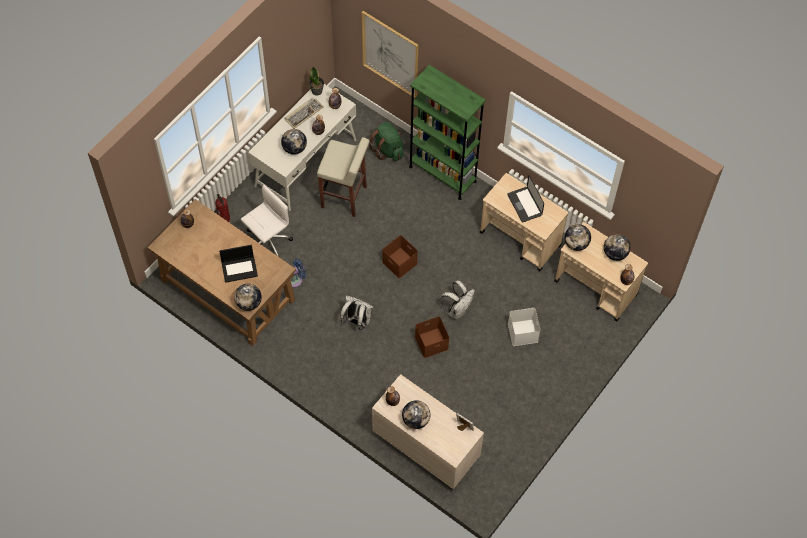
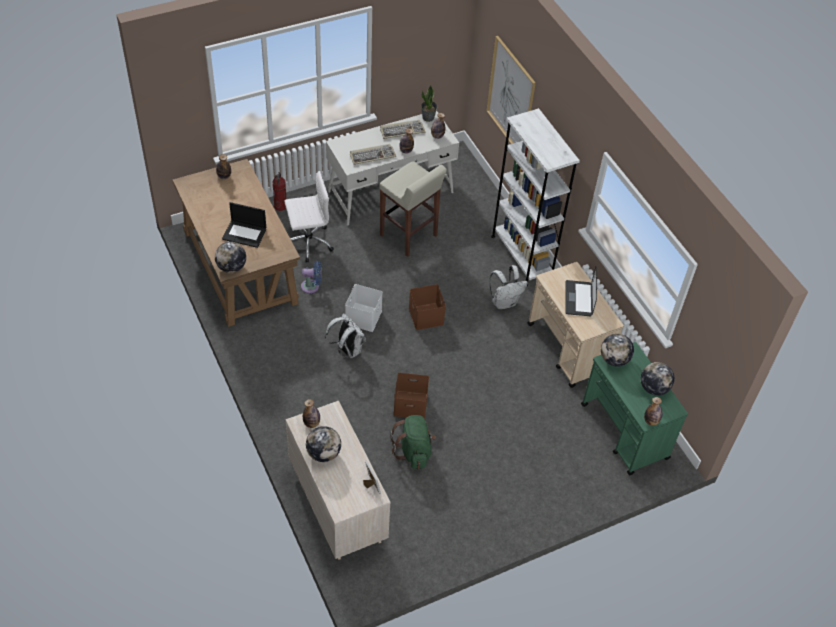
camera: 25 degrees right, 10 degrees down
globe [281,129,307,155] -> keyboard [350,144,396,165]
green backpack [369,122,403,161] -> green backpack moved to [391,415,436,469]
green bookcase [409,65,486,200] -> white bookcase [491,108,580,286]
white backpack [440,280,475,319] -> white backpack moved to [489,265,528,310]
white storage box [508,308,540,346] -> white storage box moved to [345,284,383,332]
beige cart [555,222,648,321] -> green cart [581,342,688,475]

